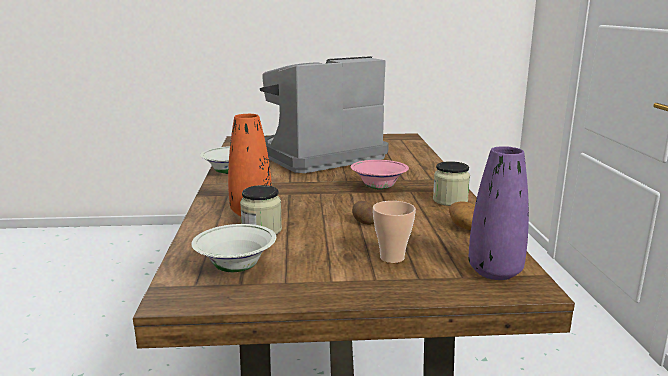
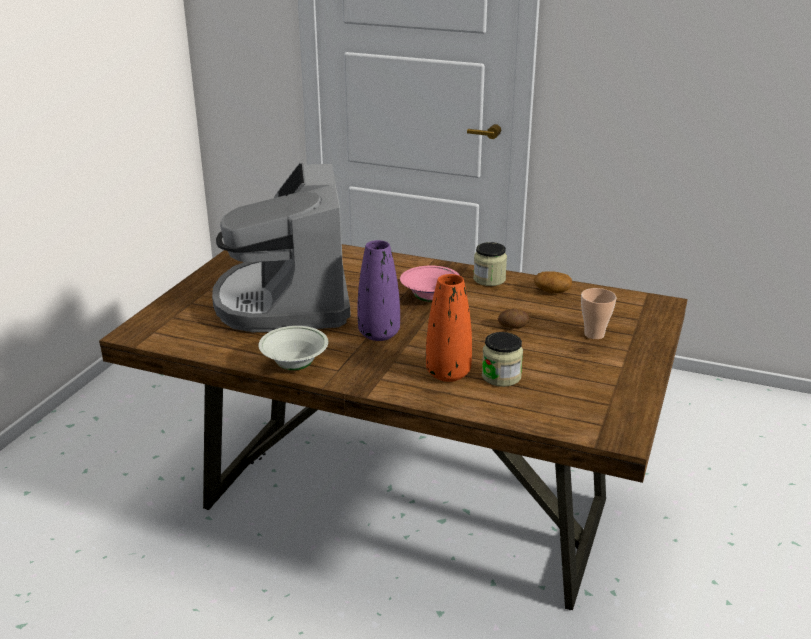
camera: 65 degrees left, 10 degrees up
white bowl [191,224,276,272] -> none
purple vase [468,146,529,280] -> purple vase moved to [357,240,400,341]

